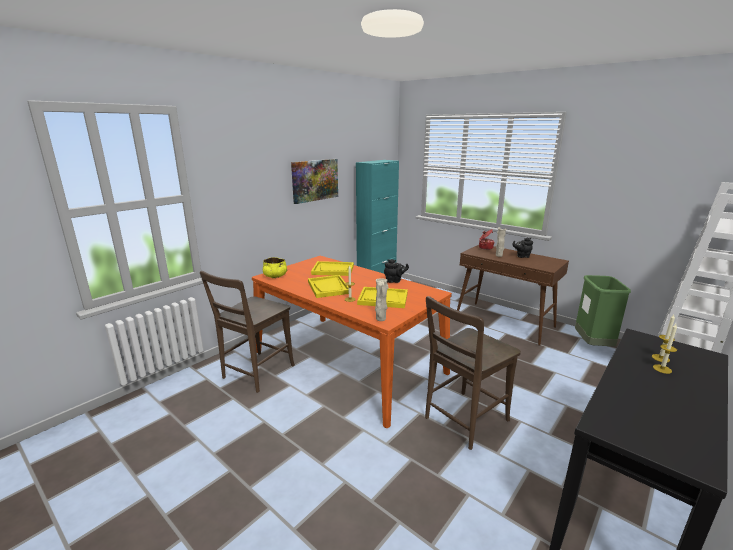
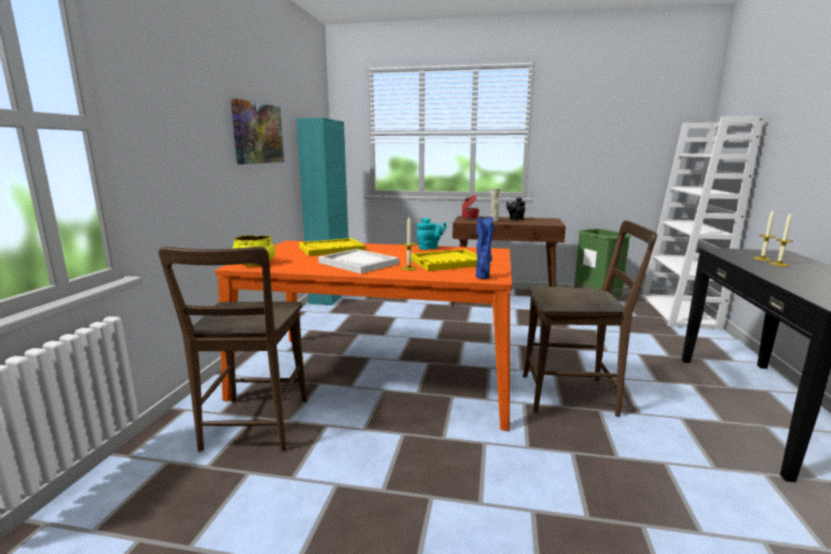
camera: 30 degrees left, 5 degrees down
yellow tray [308,275,349,298] -> white tray [318,249,399,274]
beige vase [375,278,389,321] -> blue vase [476,217,495,279]
black teapot [384,259,409,283] -> turquoise teapot [416,218,446,250]
brown chair [425,296,521,450] -> brown chair turned 105 degrees counterclockwise [523,221,658,417]

